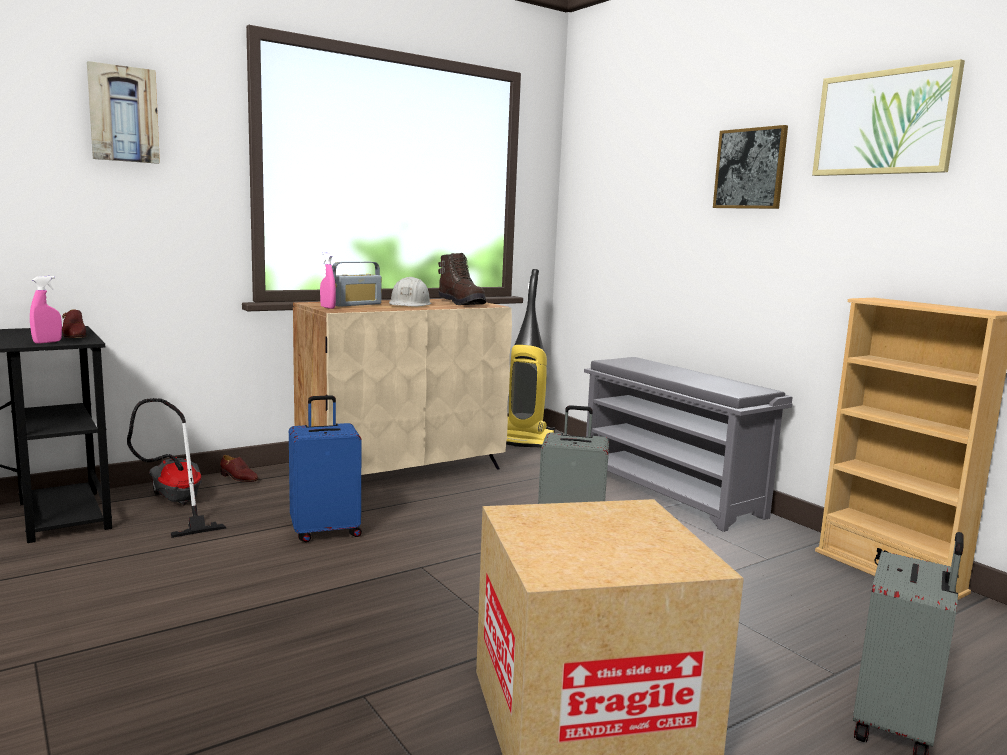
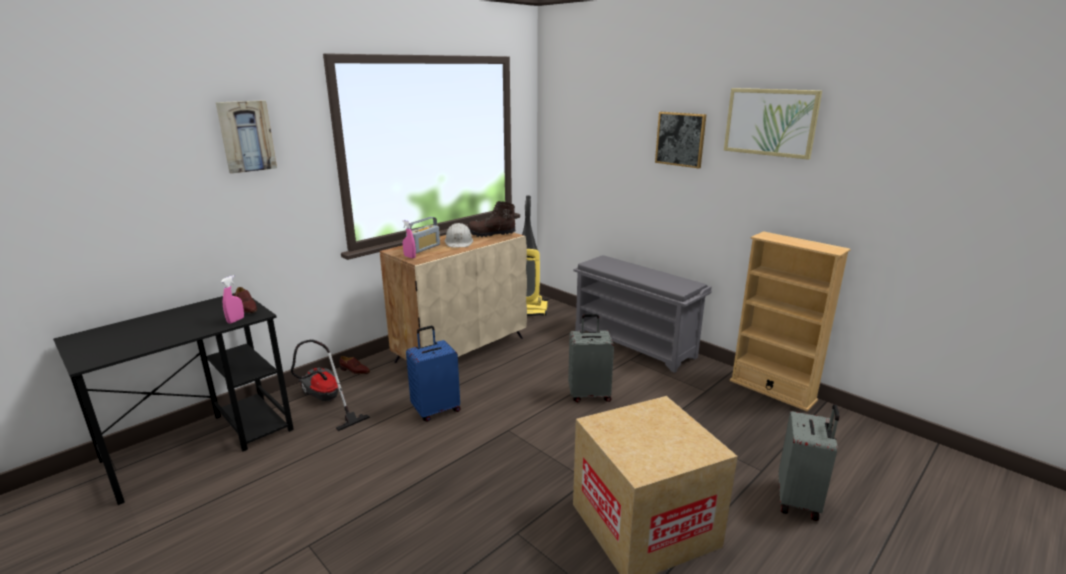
camera: 10 degrees left, 10 degrees up
brown boot [438,253,486,305] -> brown boot turned 135 degrees clockwise [467,201,516,237]

